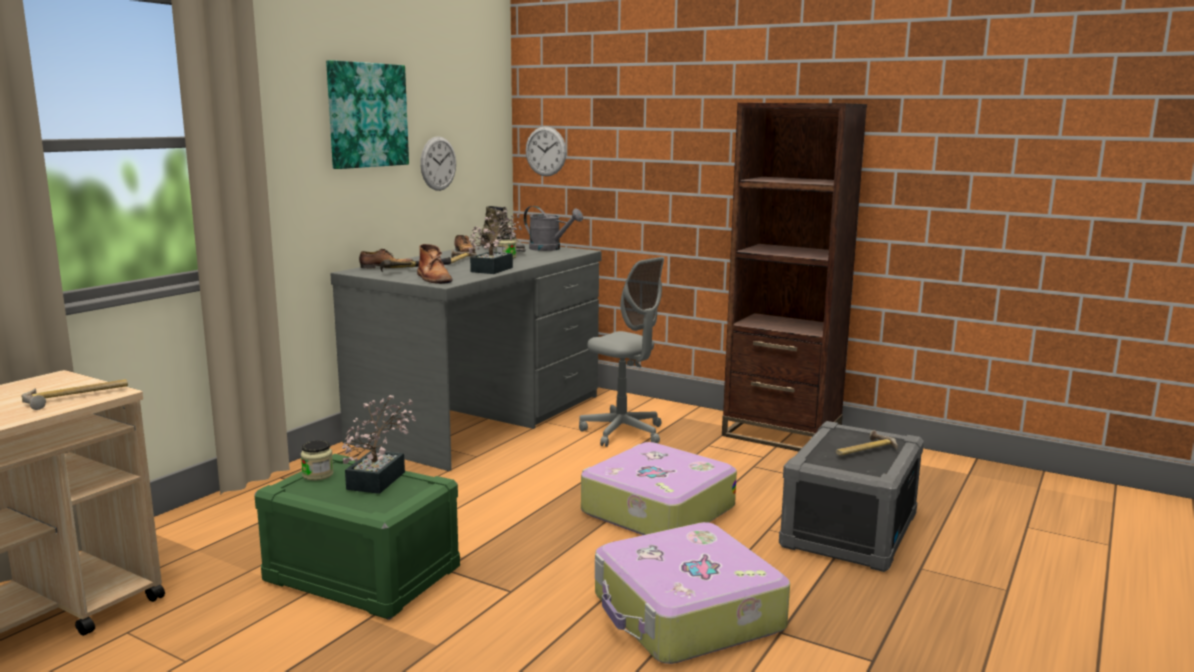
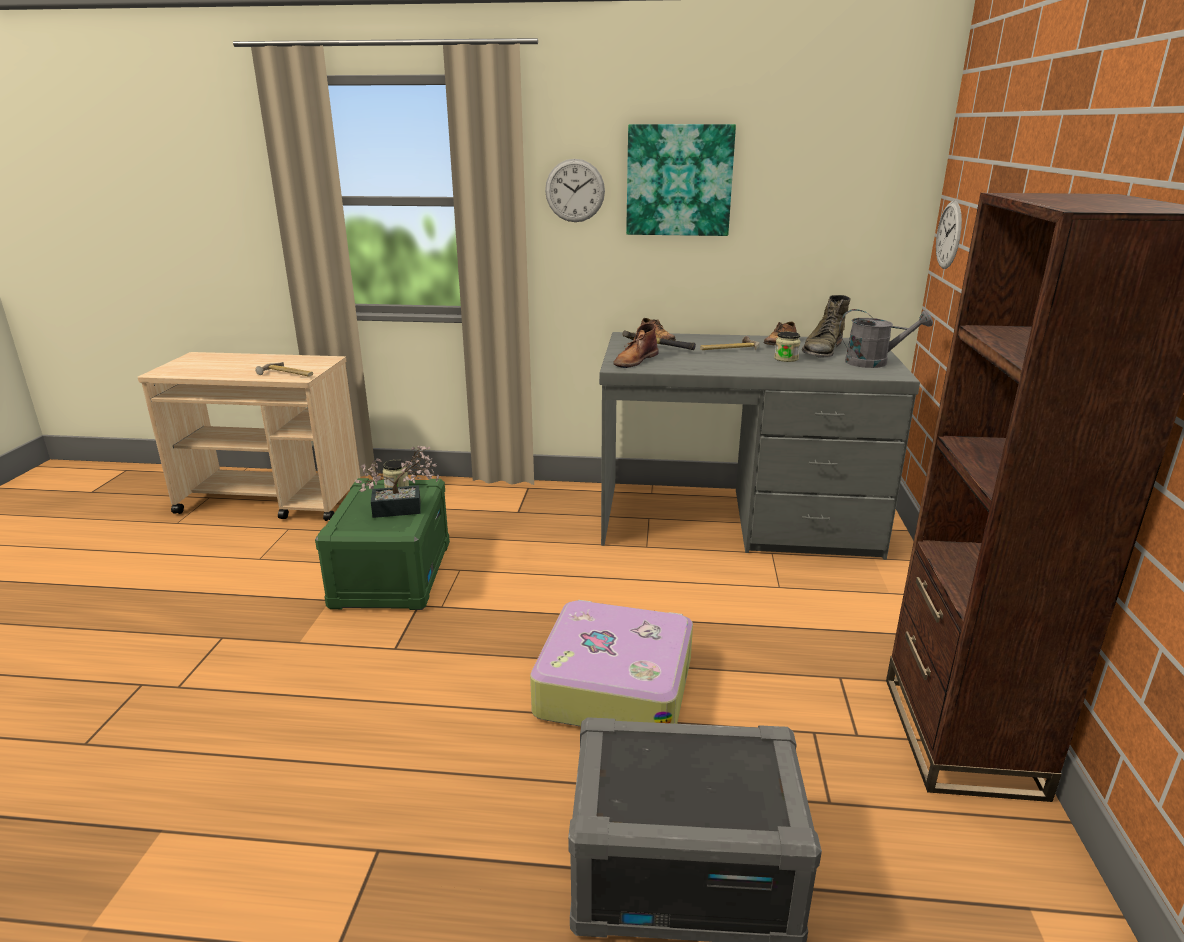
camera: 65 degrees right, 10 degrees up
wall clock [420,136,456,191] -> wall clock moved to [545,159,605,222]
potted plant [469,210,522,274] -> none
grey watering can [524,206,583,251] -> grey watering can turned 90 degrees counterclockwise [839,309,933,368]
grey office chair [579,257,664,447] -> none
suitcase [595,522,790,664] -> none
hammer [836,430,898,455] -> none

